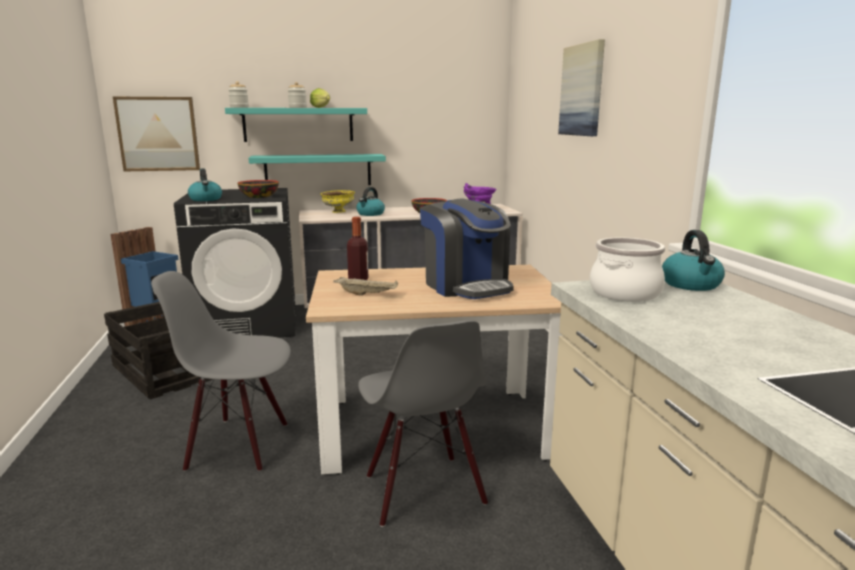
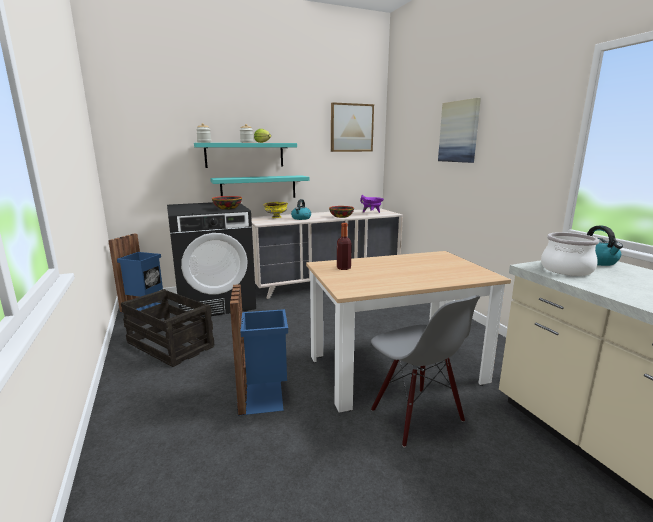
camera: 10 degrees left, 0 degrees up
picture [113,97,200,171] -> picture moved to [331,102,374,152]
grey chair [151,271,291,472] -> blue trash can [230,284,288,416]
kettle [188,168,222,201] -> none
beige tray [333,277,398,296] -> none
coffee machine [420,199,514,299] -> none

